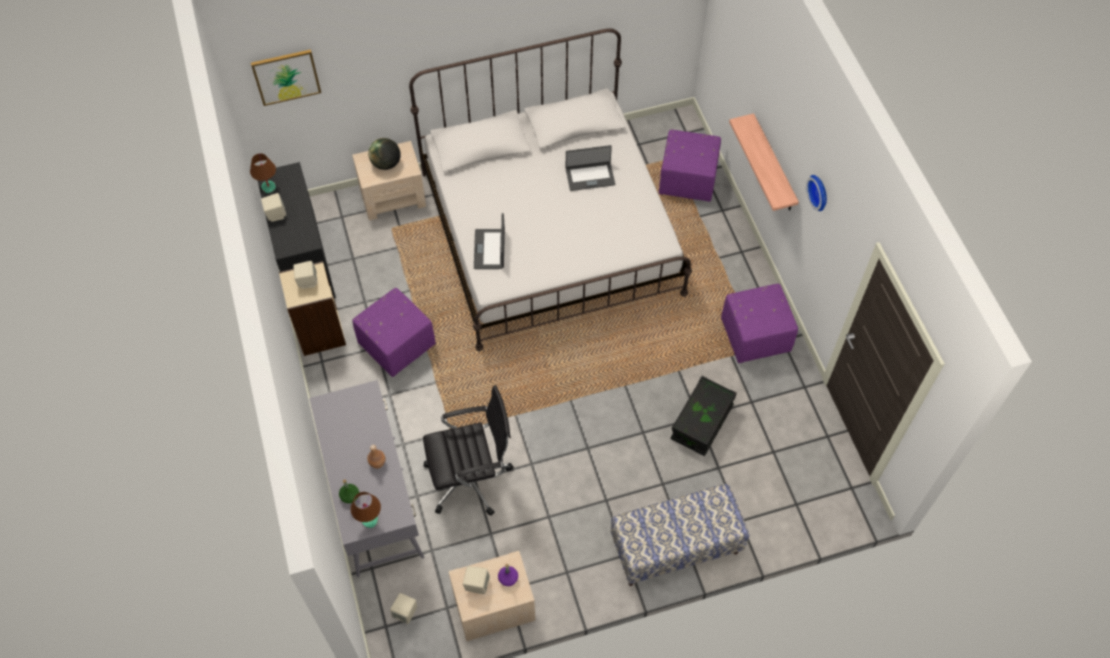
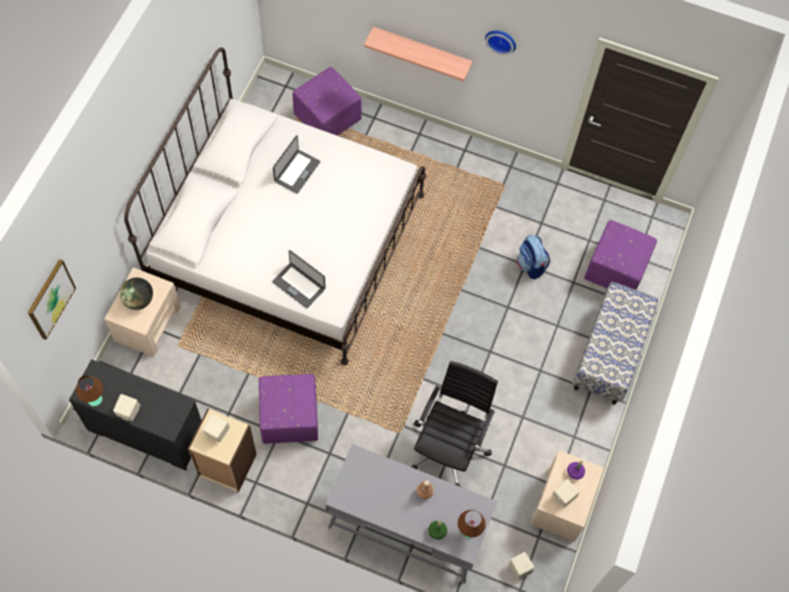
camera: 55 degrees left, 5 degrees up
black storage box [671,376,737,456] -> backpack [517,235,550,279]
purple ottoman [721,284,798,363] -> purple ottoman moved to [584,220,657,290]

